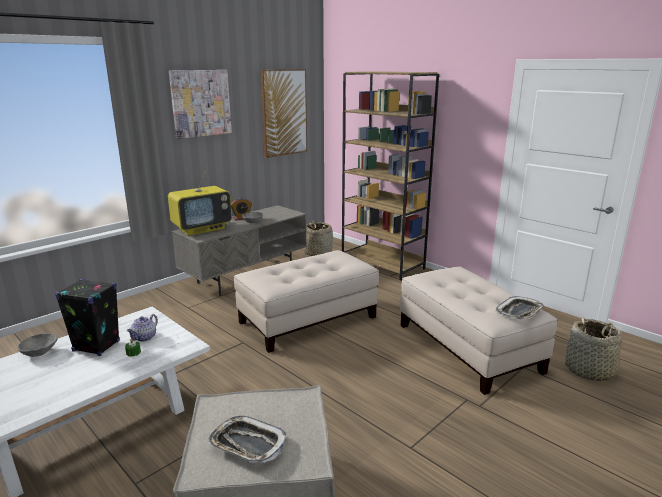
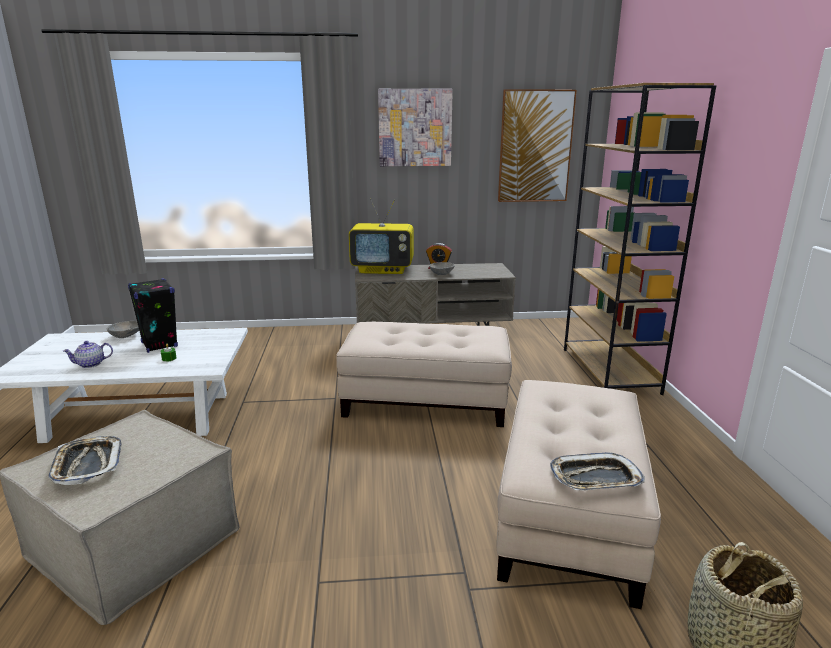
camera: 40 degrees right, 0 degrees up
teapot [127,314,158,342] -> teapot moved to [63,341,113,368]
basket [303,220,333,256] -> none

